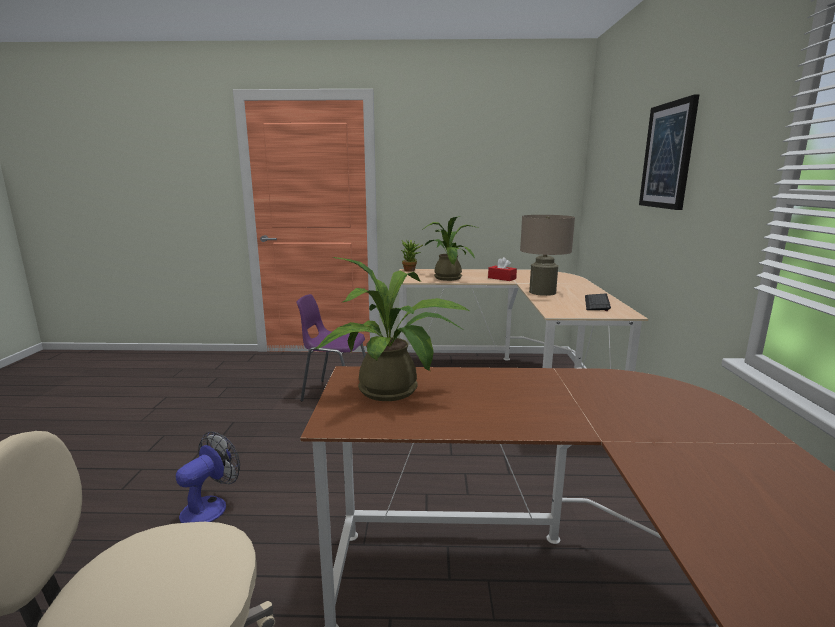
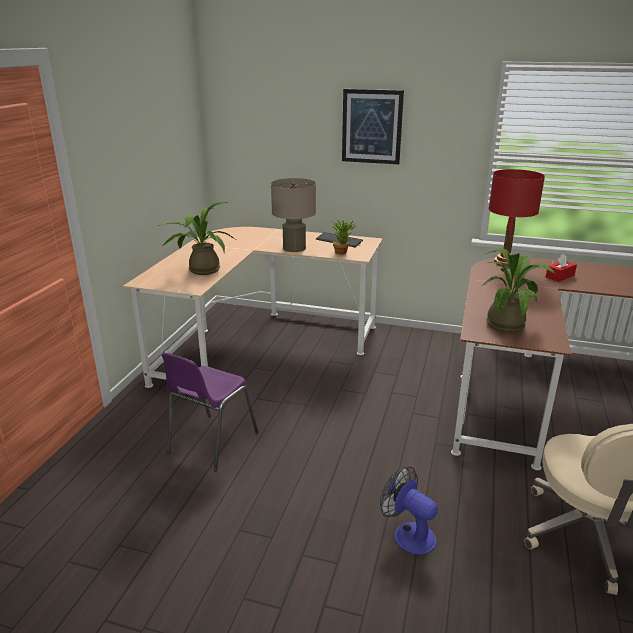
camera: 75 degrees left, 10 degrees up
potted plant [401,240,423,272] -> potted plant moved to [330,220,356,255]
red tissue box [488,257,517,281] -> red tissue box moved to [546,254,577,282]
none -> red table lamp [488,169,545,267]

